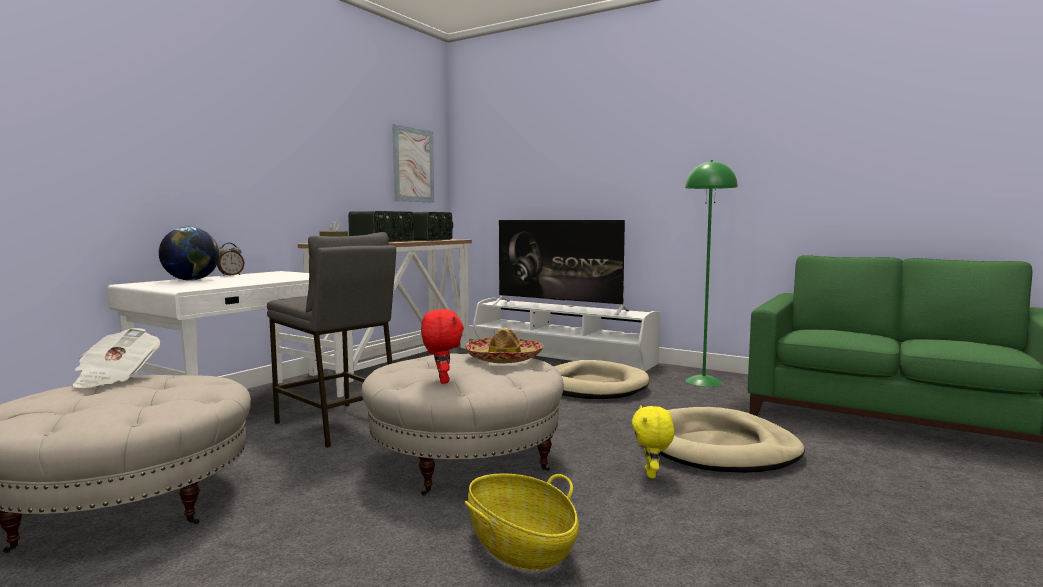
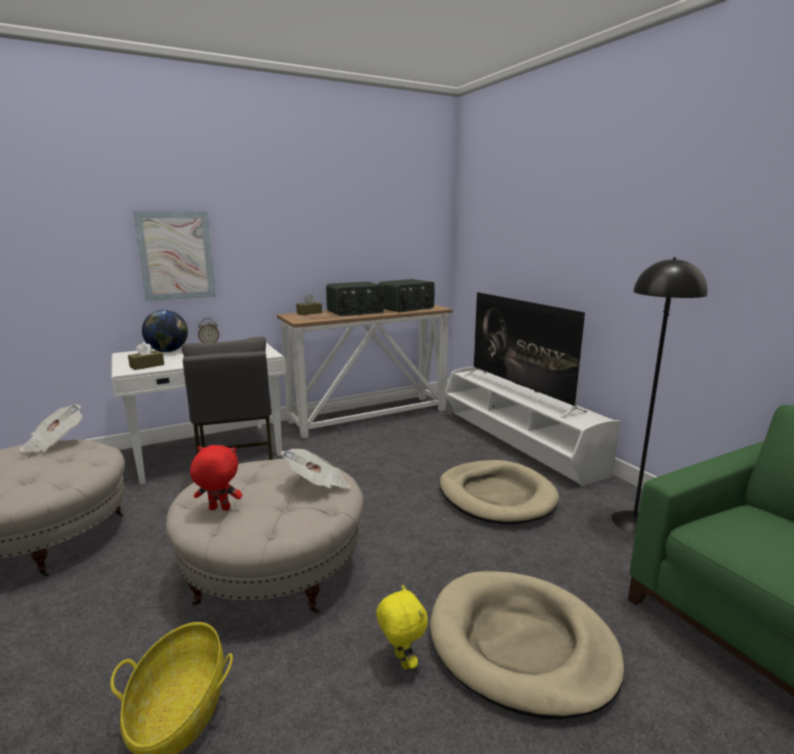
camera: 30 degrees right, 10 degrees up
picture [392,124,434,203] -> picture moved to [133,211,216,301]
red plush toy [421,309,464,384] -> red plush toy turned 105 degrees counterclockwise [190,445,242,511]
hat [465,328,544,363] -> newspaper [281,449,352,489]
yellow plush toy [632,405,674,478] -> yellow plush toy turned 120 degrees clockwise [376,585,428,670]
green floor lamp [685,160,738,387] -> black floor lamp [611,257,708,533]
none -> brown tissue box [128,342,164,370]

